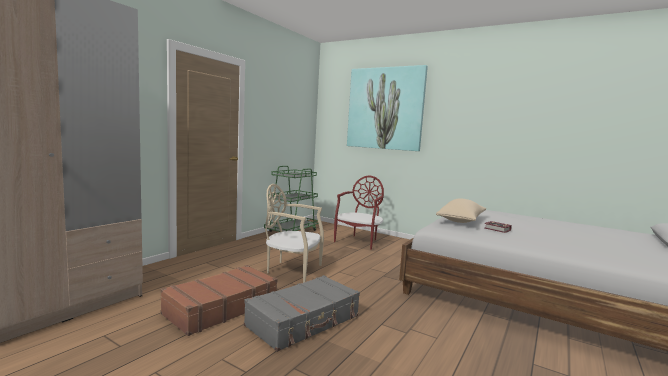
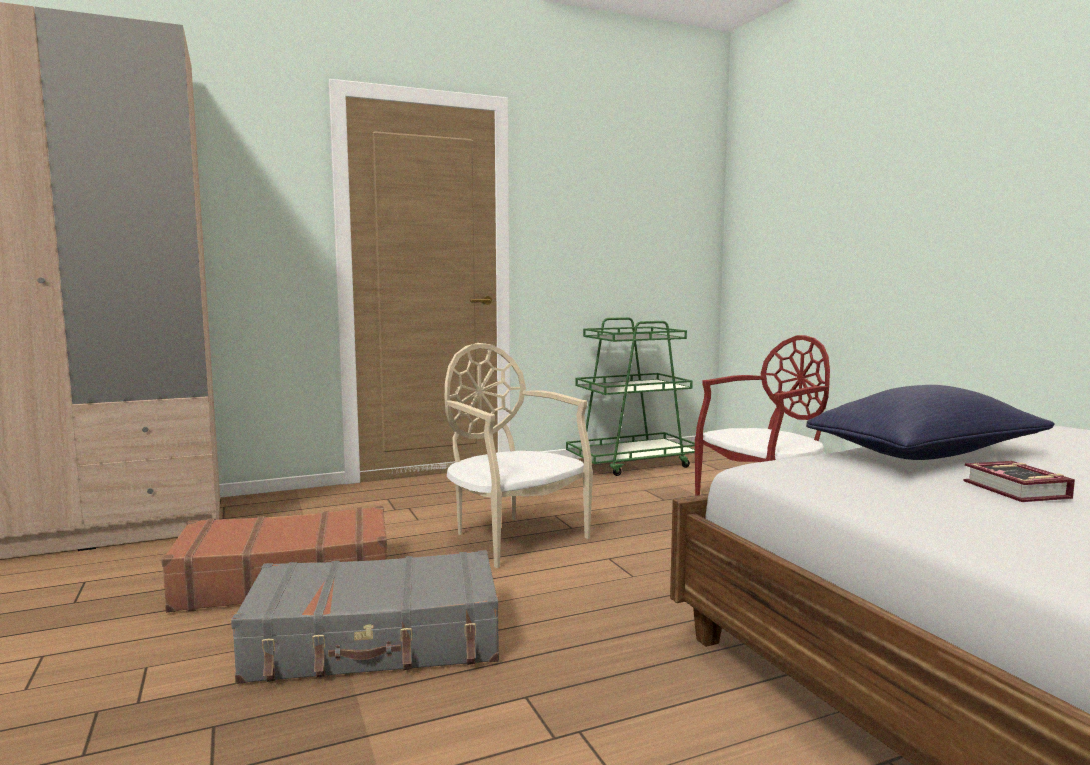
camera: 35 degrees right, 0 degrees up
picture [347,65,428,151] -> none
beige pillow [436,199,486,223] -> blue pillow [806,385,1055,460]

